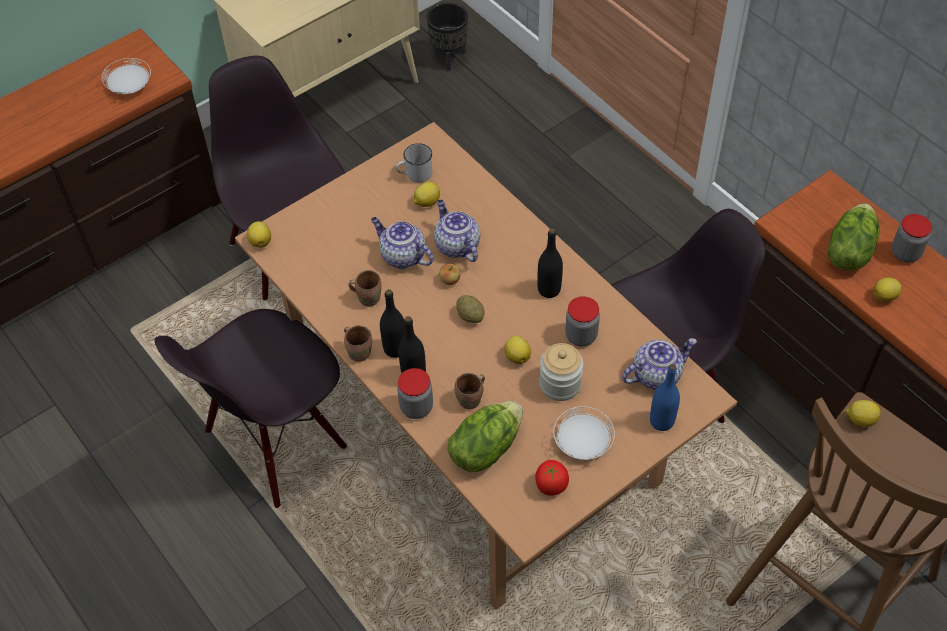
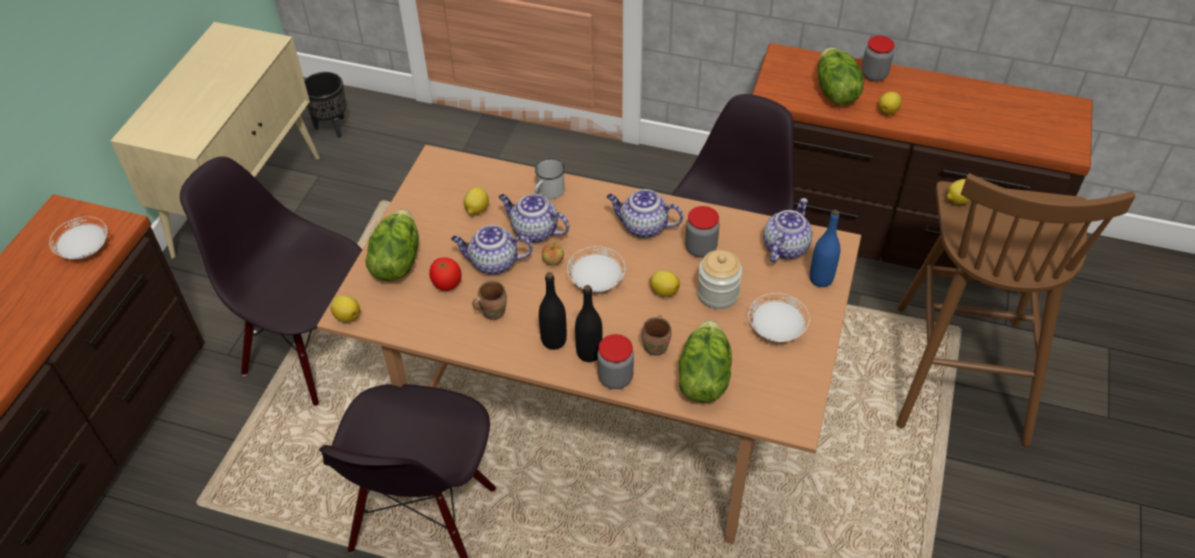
camera: 35 degrees left, 5 degrees down
brown mug [344,325,372,362] -> none
white mug [396,143,432,183] -> white mug moved to [535,159,565,199]
potato [456,295,484,323] -> white plate [567,246,626,292]
tomato [535,460,569,496] -> tomato moved to [429,257,462,291]
black bottle [537,228,563,298] -> teapot [607,189,683,238]
none -> lettuce [365,209,419,281]

